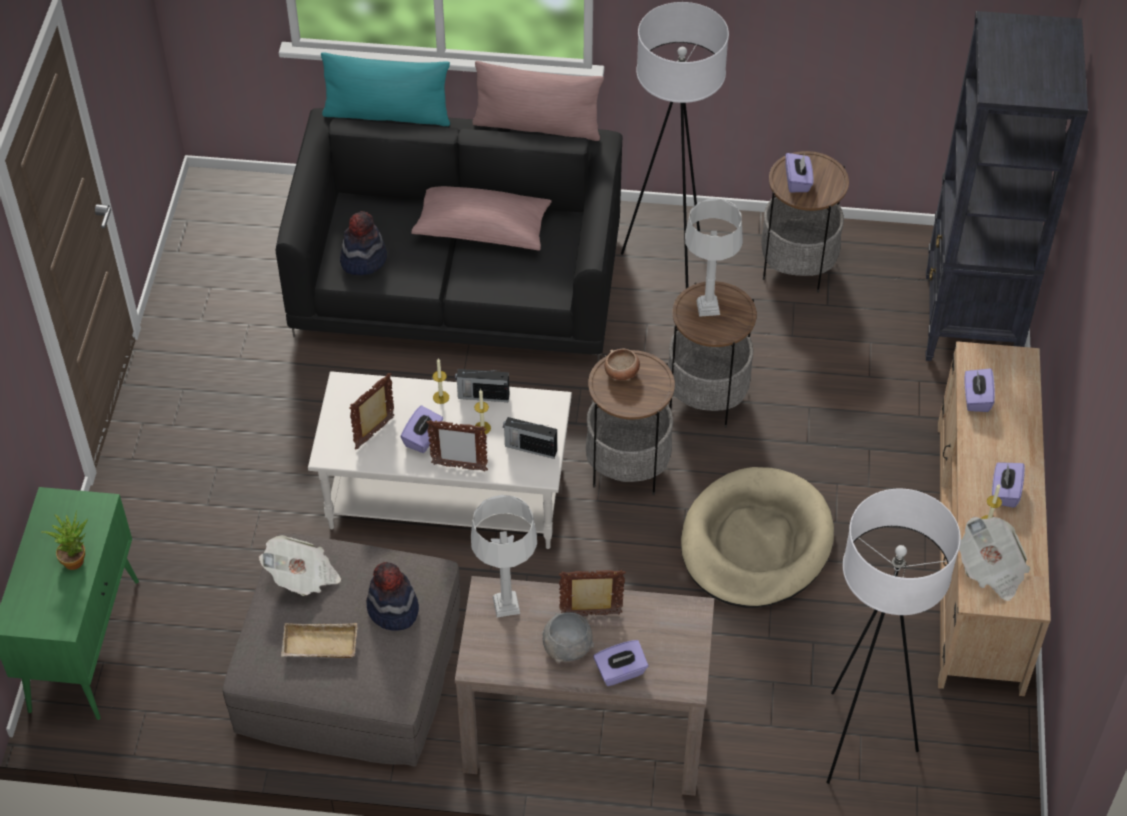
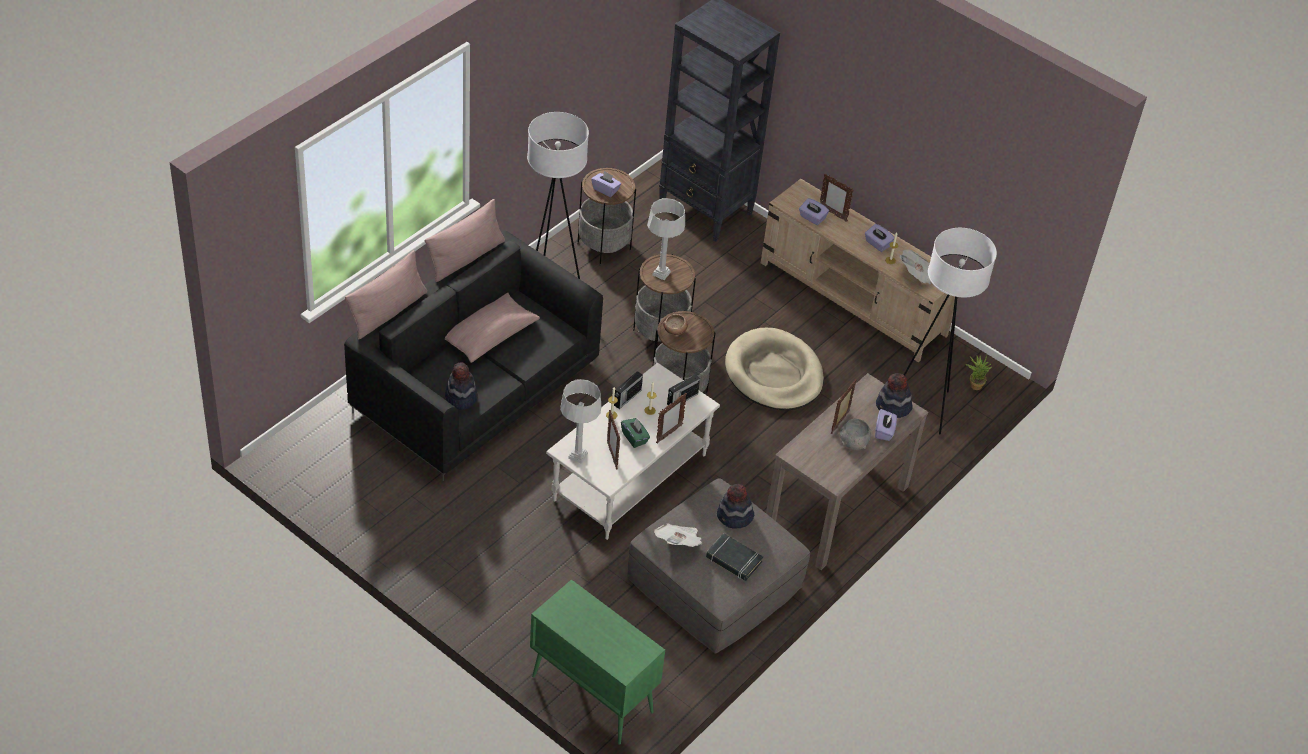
camera: 60 degrees left, 5 degrees down
potted plant [41,510,88,570] -> potted plant moved to [966,355,992,390]
beige tray [281,623,358,658] -> black book [706,533,763,581]
turquoise pillow [321,52,450,126] -> pink pillow [345,250,427,339]
purple tissue box [400,405,443,453] -> green tissue box [621,418,650,448]
grey table lamp [471,495,537,617] -> grey table lamp moved to [560,379,601,464]
none -> picture frame [820,174,853,222]
none -> hat [876,373,913,418]

